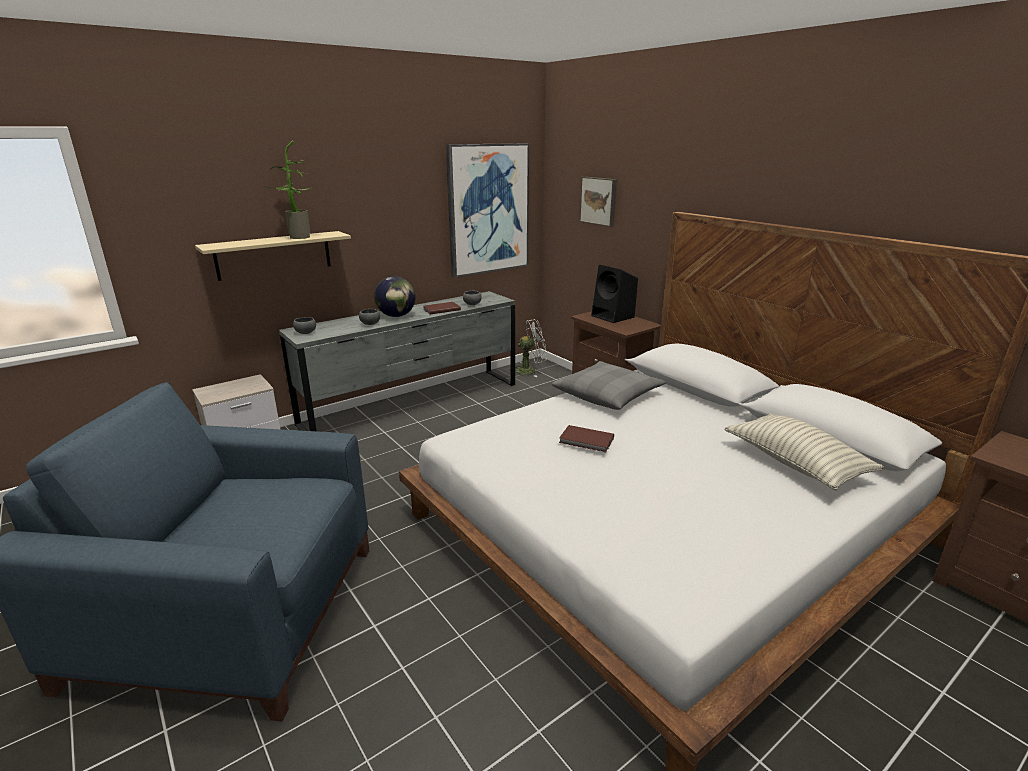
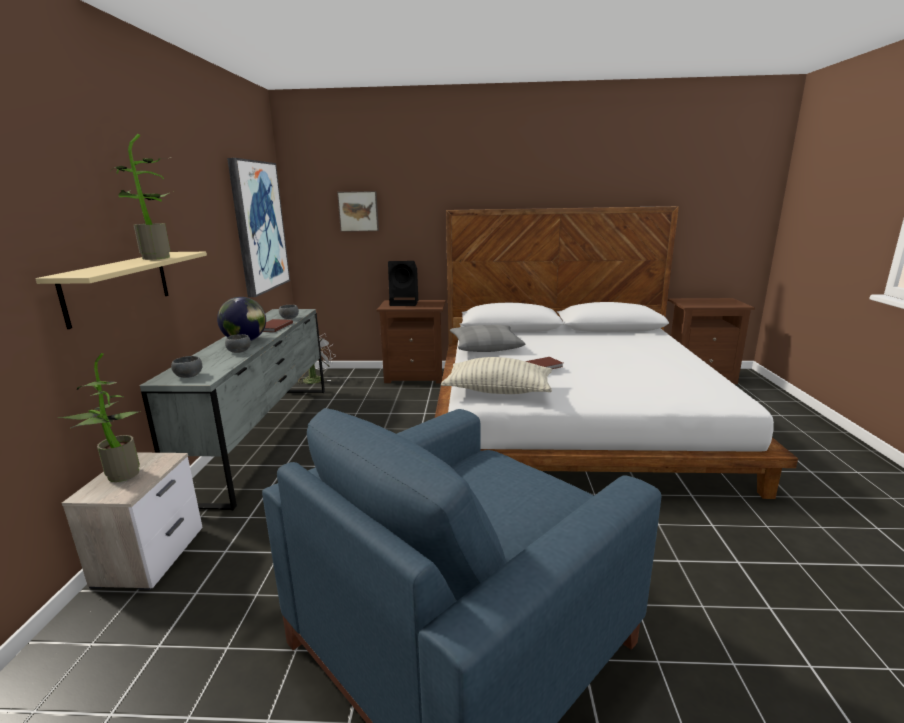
camera: 50 degrees left, 5 degrees down
pillow [725,413,884,490] -> pillow moved to [441,357,552,394]
none -> potted plant [58,353,141,482]

